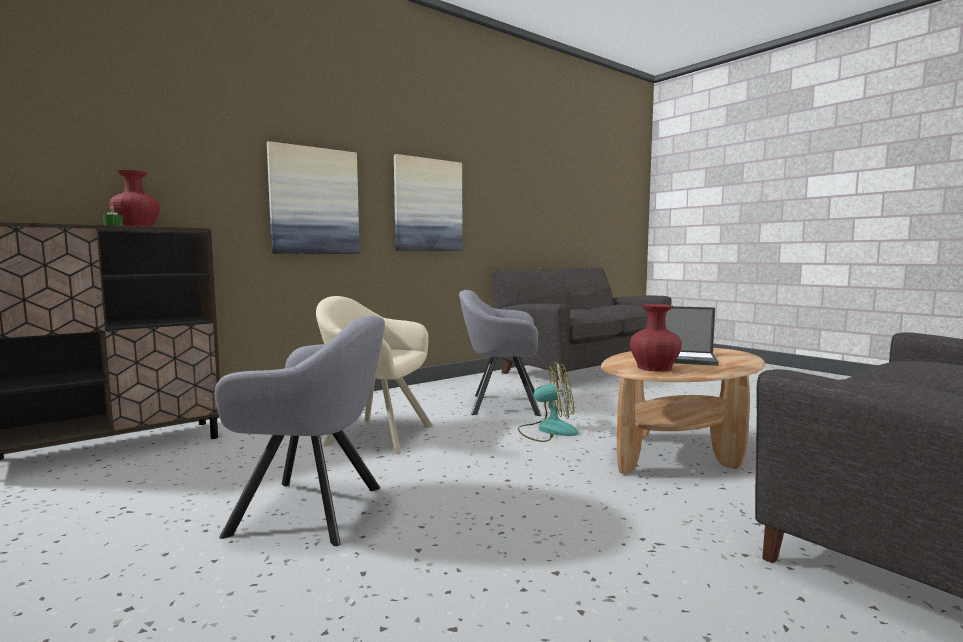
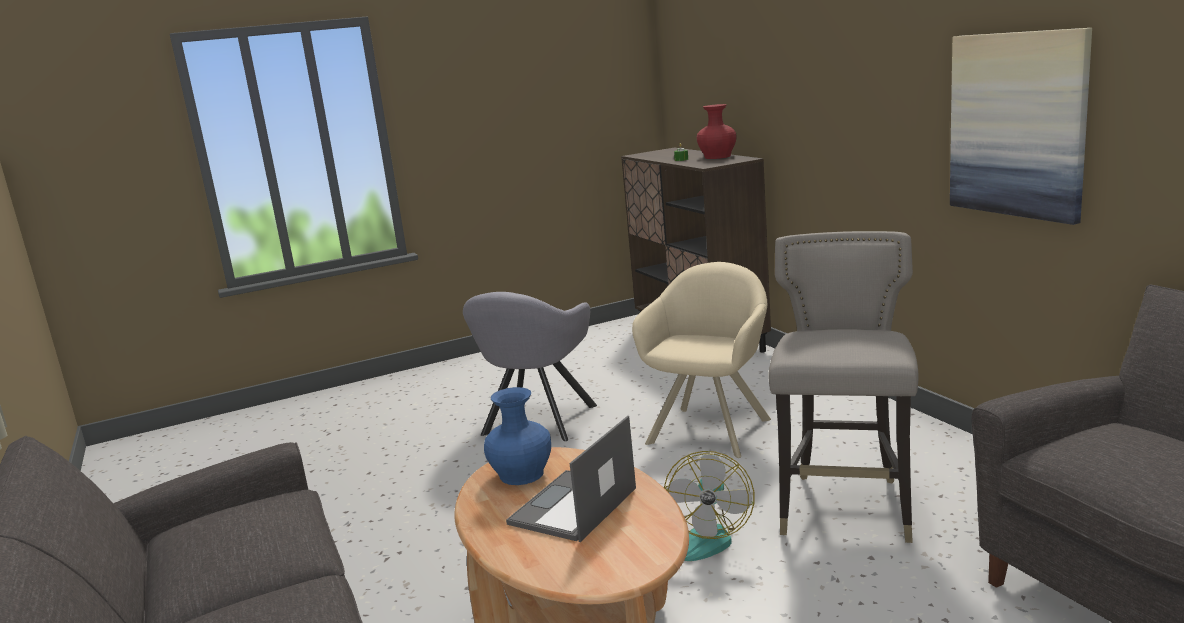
camera: 105 degrees right, 10 degrees up
picture [267,141,360,254] -> none
grey armchair [459,290,542,416] -> grey stool [769,231,919,543]
red vase [630,304,682,372] -> blue vase [484,387,551,485]

